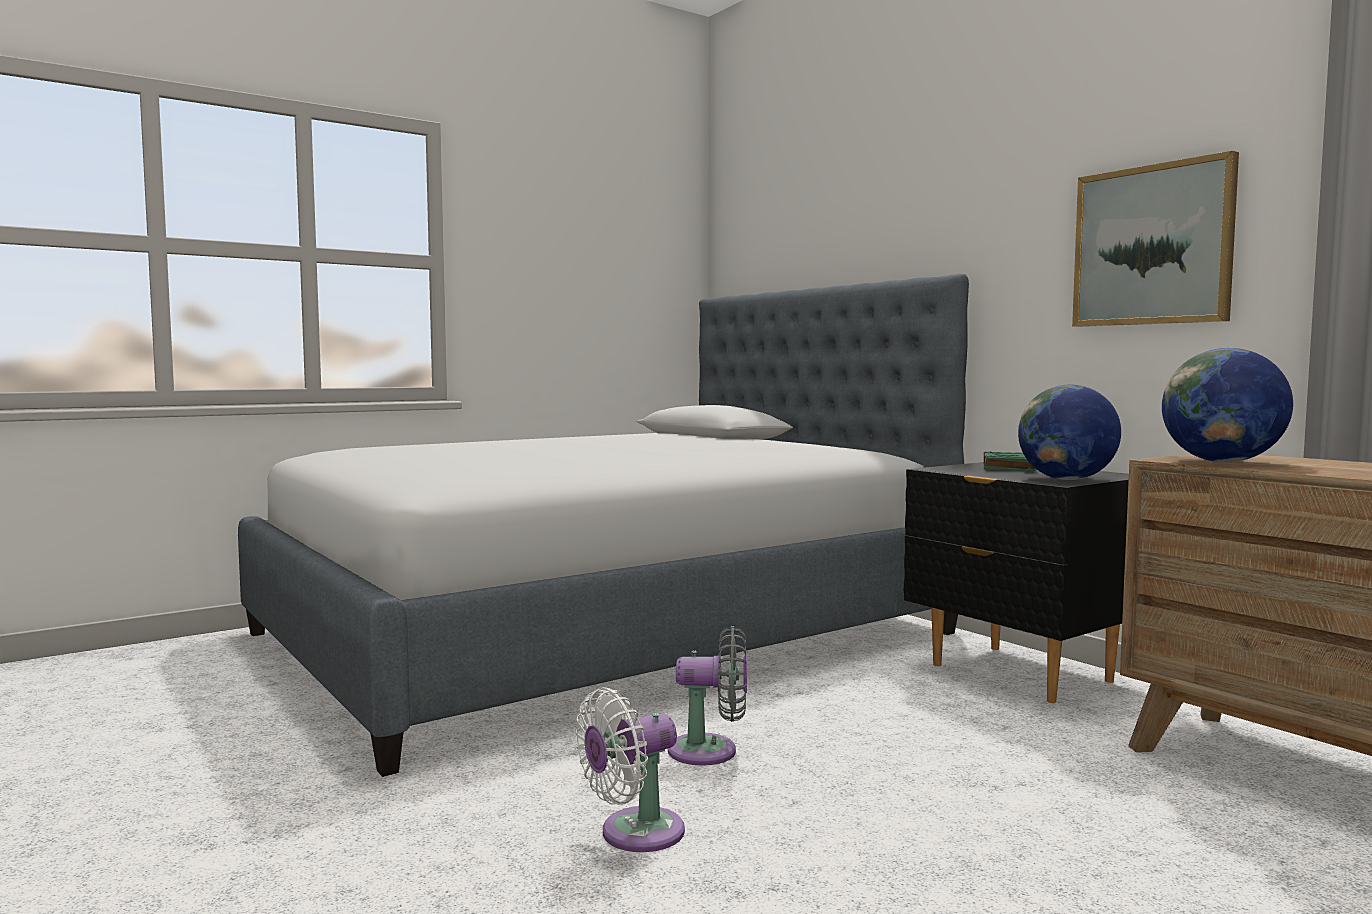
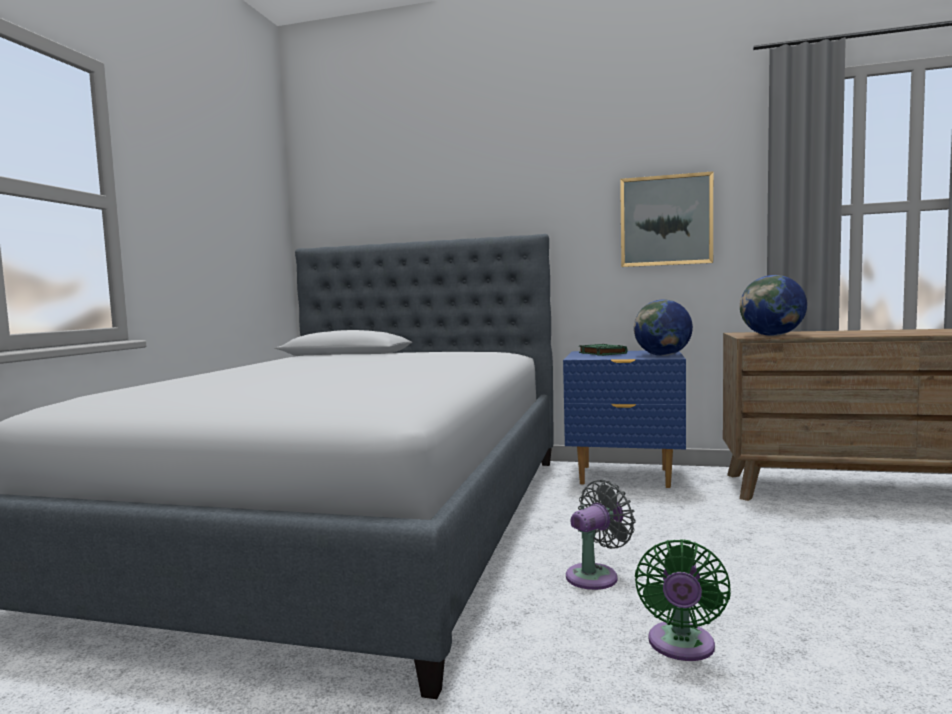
camera: 40 degrees left, 0 degrees up
white fan [576,687,685,852] -> green fan [635,539,731,661]
black nightstand [904,462,1129,703] -> blue nightstand [563,351,686,488]

